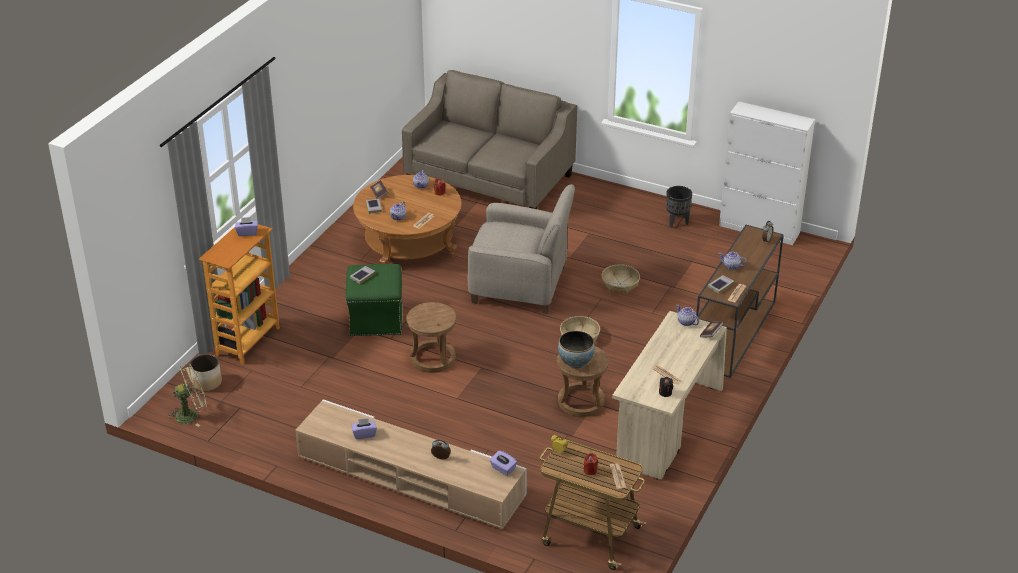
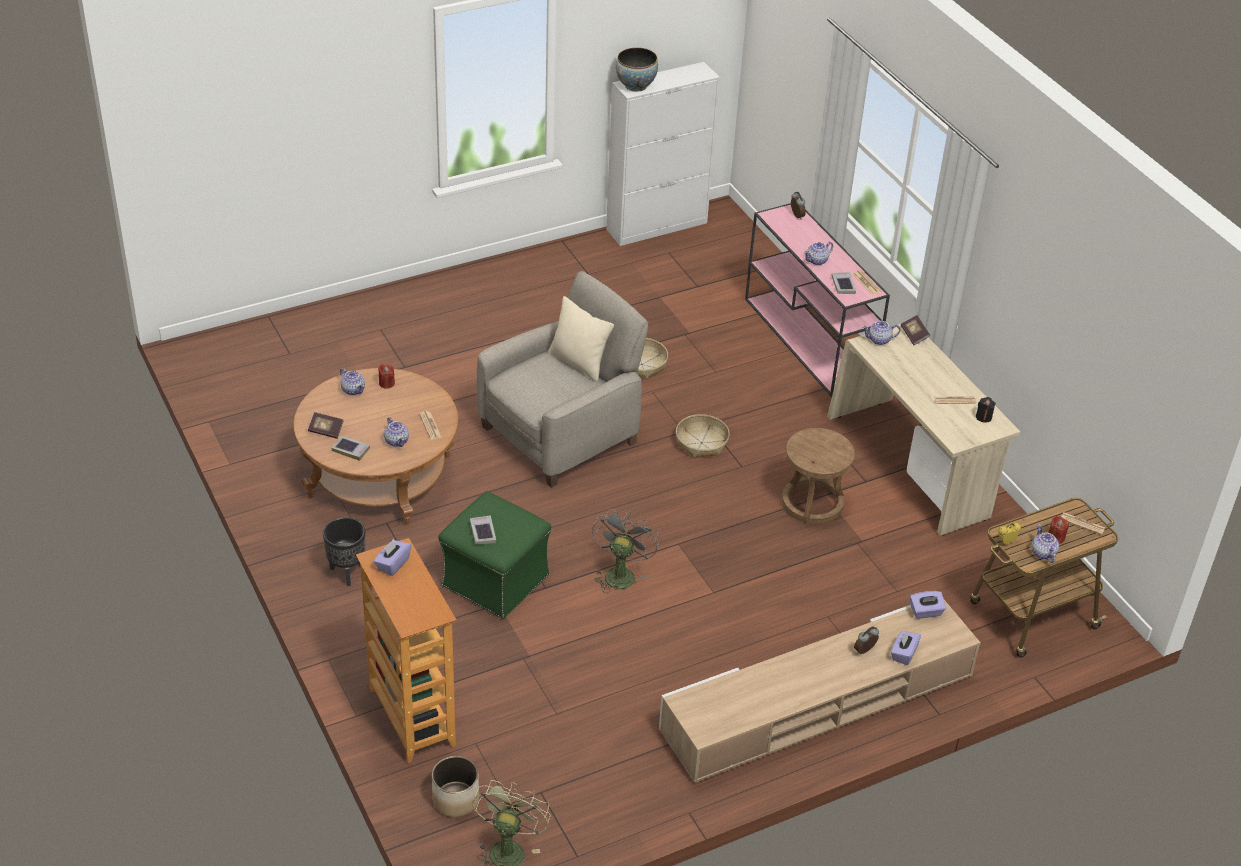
camera: 55 degrees left, 5 degrees up
purple tissue box [351,418,377,439] -> purple tissue box moved to [891,631,921,665]
beige sofa [402,70,577,209] -> none
brown stool [406,302,457,373] -> grey fan [592,509,659,593]
bowl [558,331,595,369] -> bowl moved to [616,47,658,92]
black planter [666,186,692,228] -> black planter moved to [323,517,365,586]
brown console table [696,225,784,378] -> pink console table [745,203,890,397]
none -> beige pillow [548,296,614,382]
none -> teapot [1031,524,1059,563]

